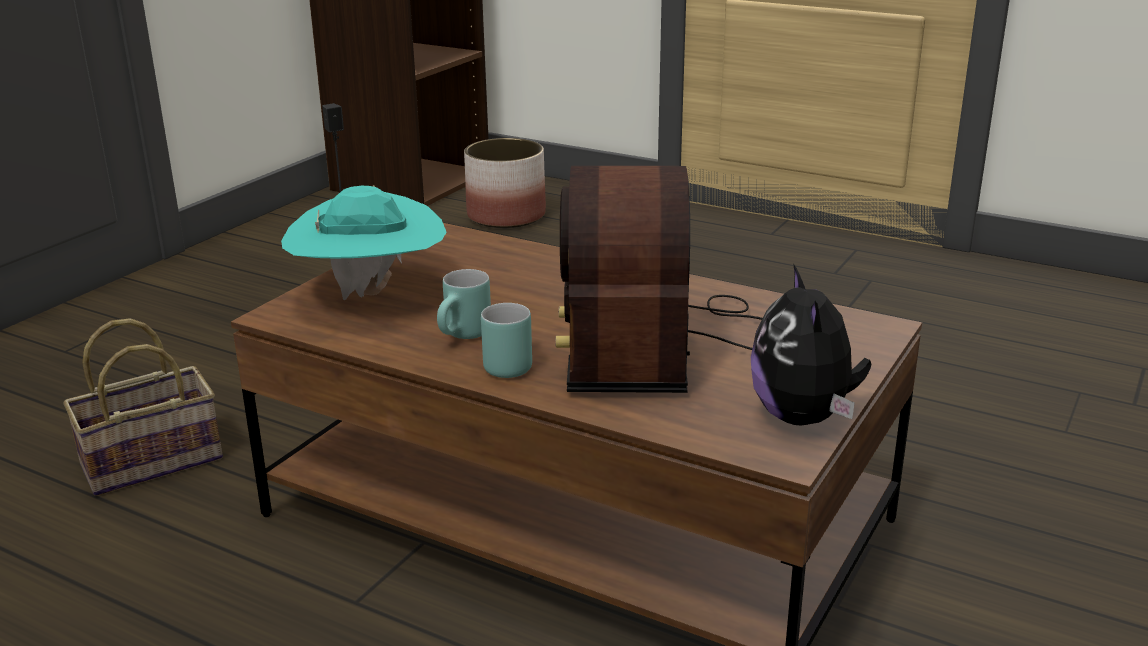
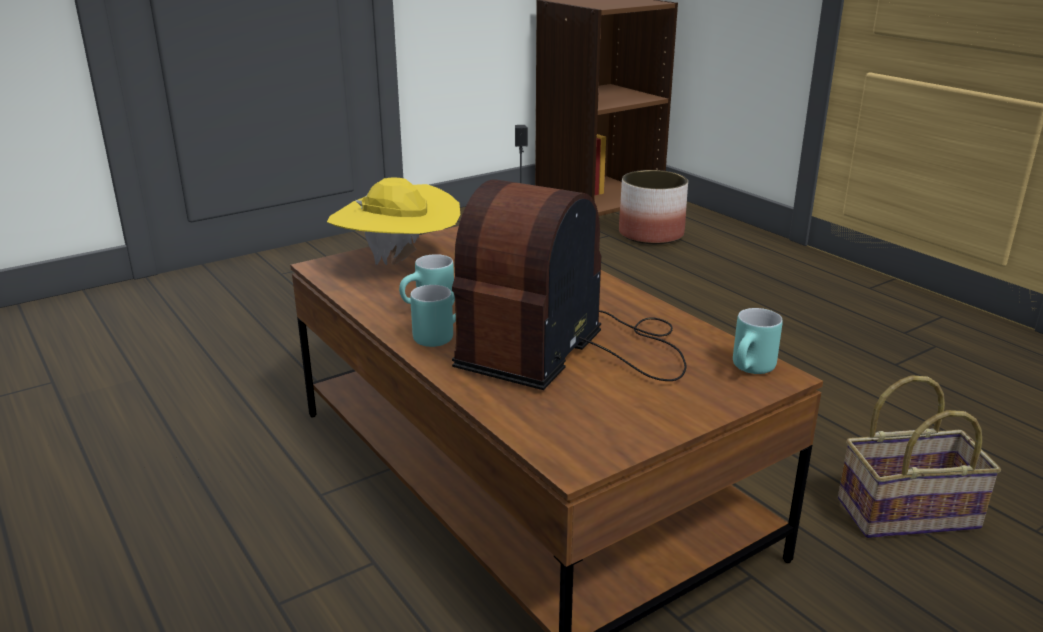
camera: 25 degrees right, 0 degrees up
basket [63,318,223,496] -> basket moved to [838,375,1001,538]
turquoise hat [281,186,446,300] -> yellow hat [327,177,460,265]
plush toy [751,263,871,426] -> none
none -> turquoise mug [733,308,783,374]

